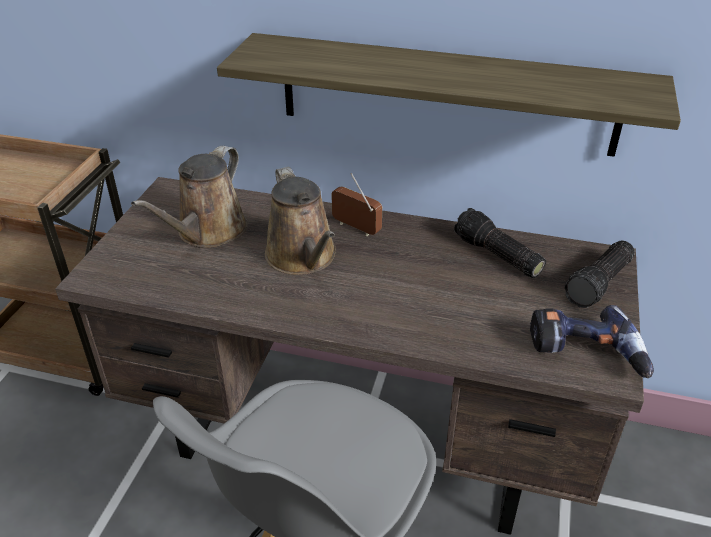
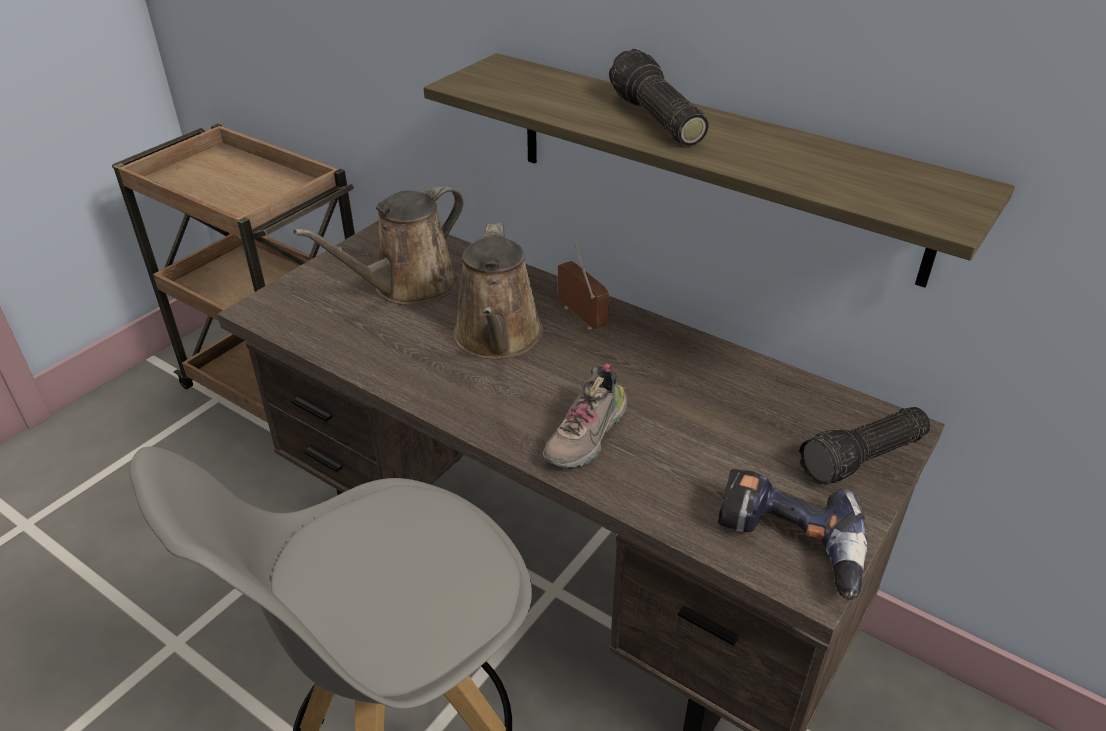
camera: 20 degrees right, 0 degrees up
flashlight [454,208,546,278] -> flashlight moved to [609,49,709,146]
none -> shoe [543,363,627,469]

